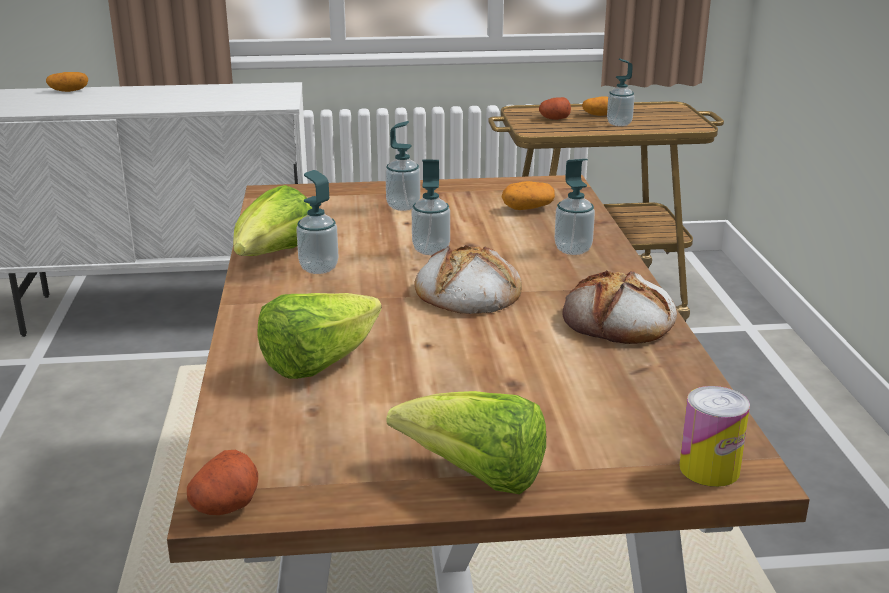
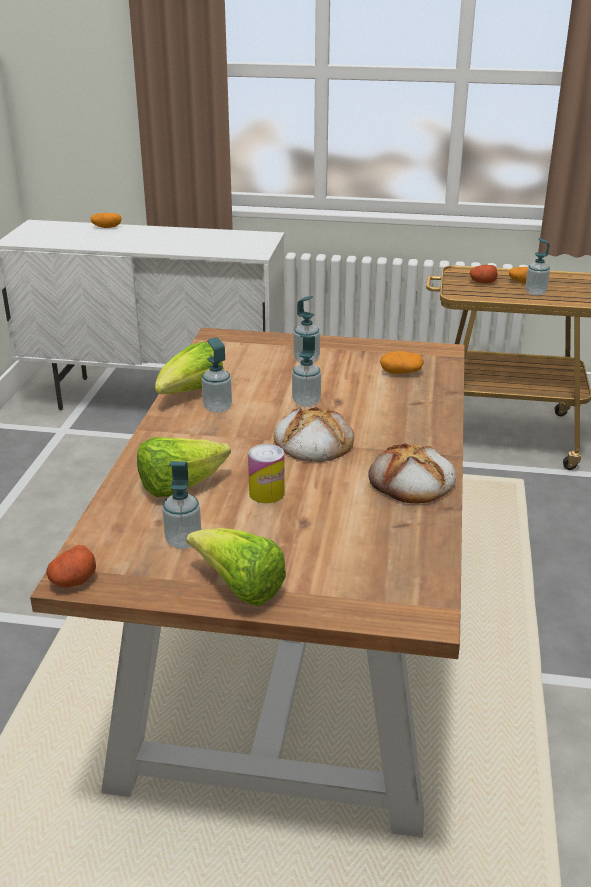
camera: 15 degrees right, 5 degrees up
soap dispenser [554,159,595,255] -> soap dispenser moved to [162,461,201,549]
can [679,386,750,487] -> can moved to [248,444,285,503]

